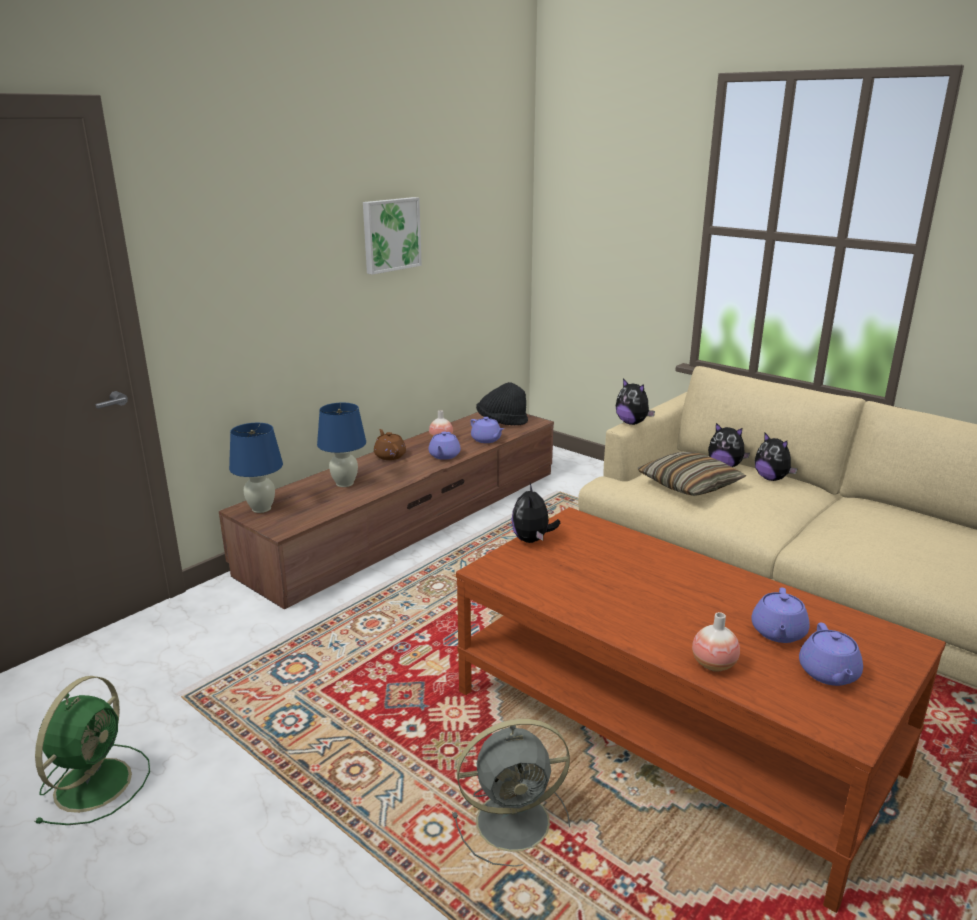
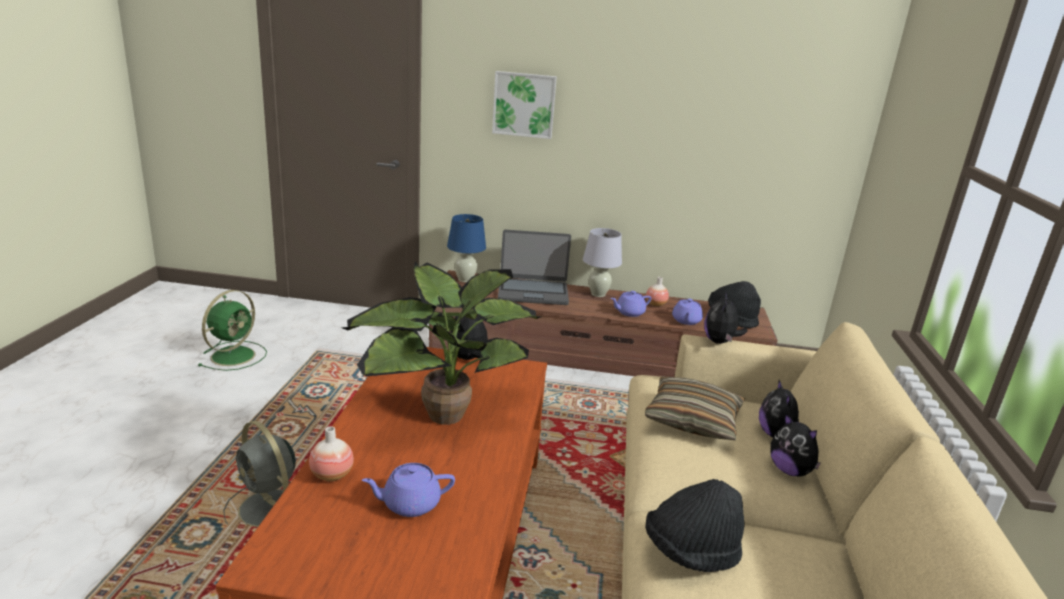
camera: 55 degrees right, 0 degrees up
green fan [34,676,150,825] -> green fan turned 45 degrees counterclockwise [197,290,267,371]
blue table lamp [317,402,366,487] -> laptop [498,230,571,305]
picture [363,197,422,275] -> picture moved to [492,71,557,139]
brown teapot [374,429,406,460] -> white table lamp [583,228,622,297]
plush toy [755,433,798,481] -> plush toy turned 60 degrees counterclockwise [770,414,820,477]
purple teapot [799,623,863,686] -> none
none -> potted plant [342,261,542,425]
none -> black hat [645,479,745,572]

